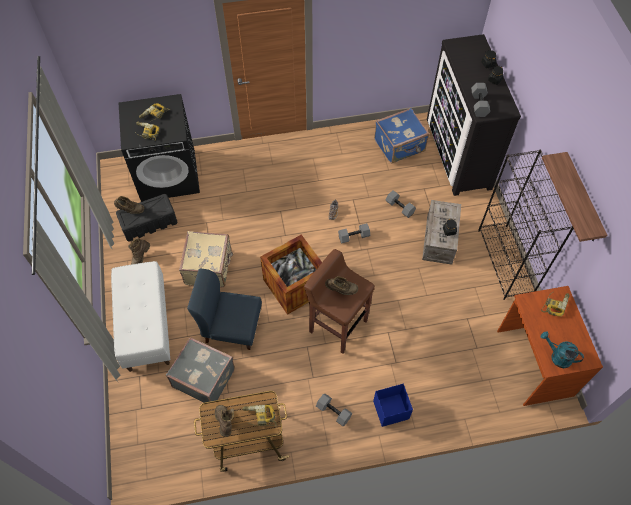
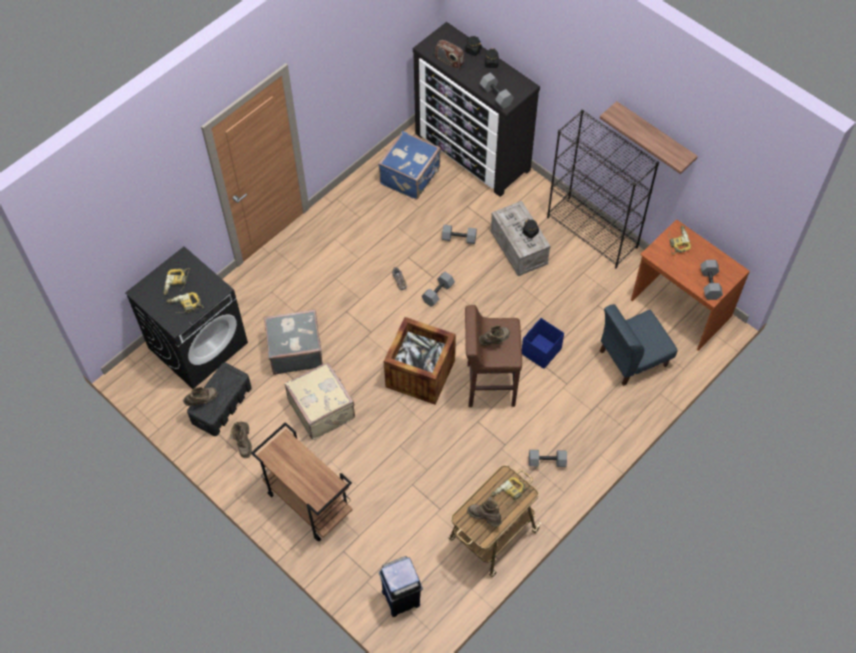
camera: 35 degrees left, 0 degrees up
white bench [111,261,170,372] -> brown cart [251,422,353,541]
grey suitcase [166,337,235,403] -> grey suitcase moved to [264,309,323,375]
blue chair [187,268,262,350] -> blue chair moved to [600,304,678,386]
blue storage box [373,384,413,427] -> blue storage box moved to [522,318,564,369]
turquoise watering can [541,332,584,368] -> grey dumbbell [700,260,723,300]
none -> blue trash can [379,556,423,617]
none -> radio [435,40,464,69]

